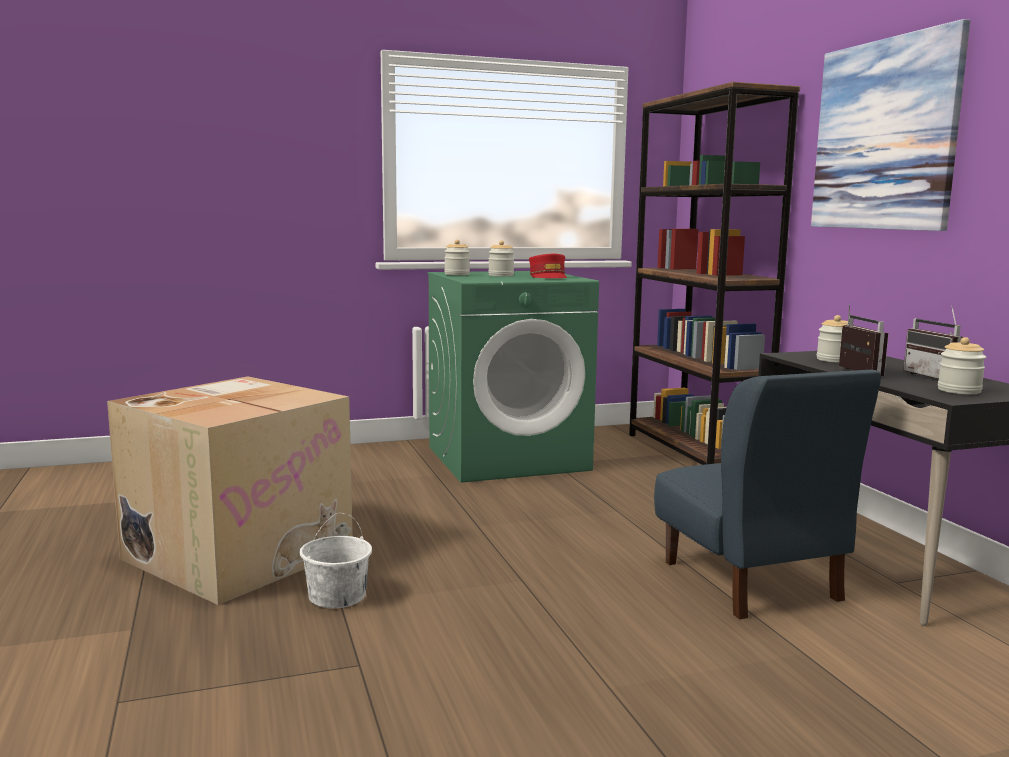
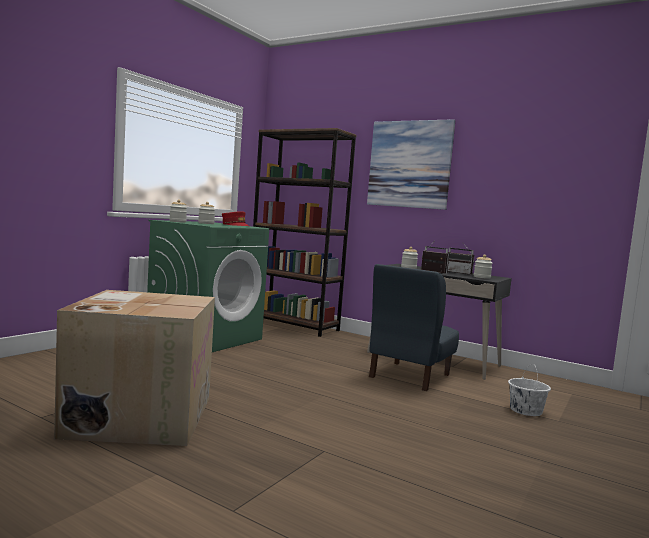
camera: 40 degrees left, 5 degrees down
white bucket [300,513,372,608] -> white bucket moved to [508,364,551,416]
blue chair [654,370,881,620] -> blue chair turned 90 degrees clockwise [369,264,459,391]

